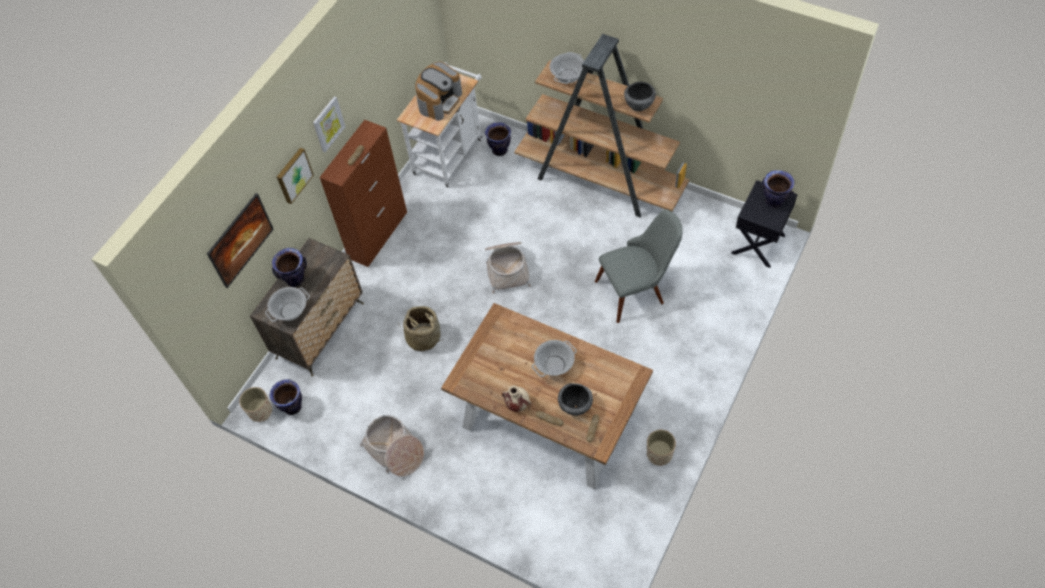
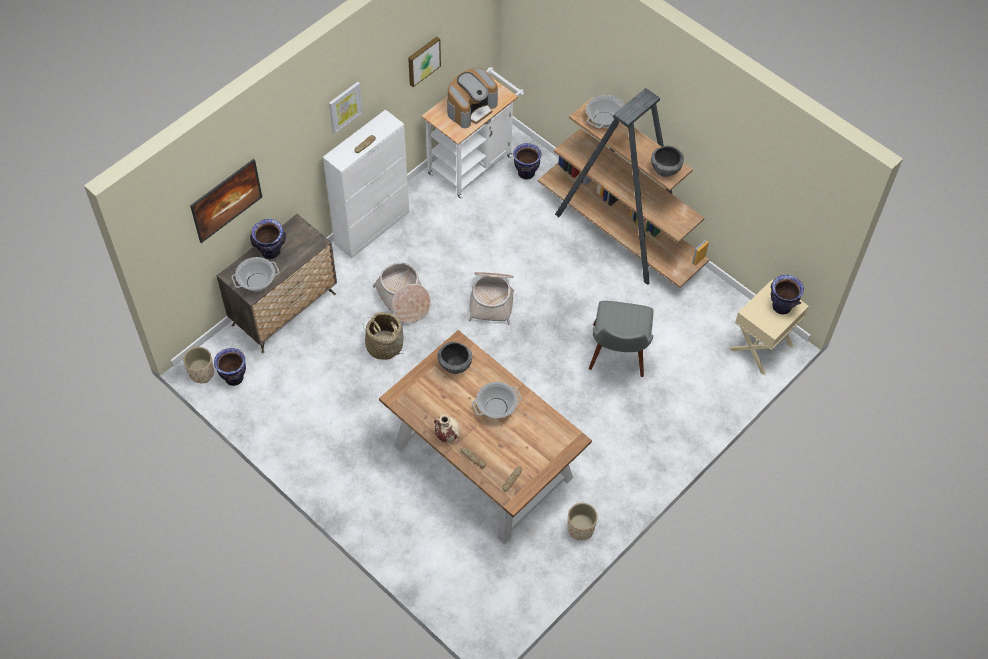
camera: 10 degrees right, 0 degrees up
picture [277,148,314,204] -> picture moved to [408,37,441,87]
brown cabinet [320,120,407,267] -> white cabinet [323,109,409,258]
basket [360,415,424,477] -> basket moved to [373,263,431,323]
bowl [558,383,593,416] -> bowl moved to [438,342,472,374]
grey chair [595,209,683,323] -> grey chair turned 105 degrees clockwise [589,301,654,377]
black nightstand [731,180,798,268] -> beige nightstand [729,280,809,375]

